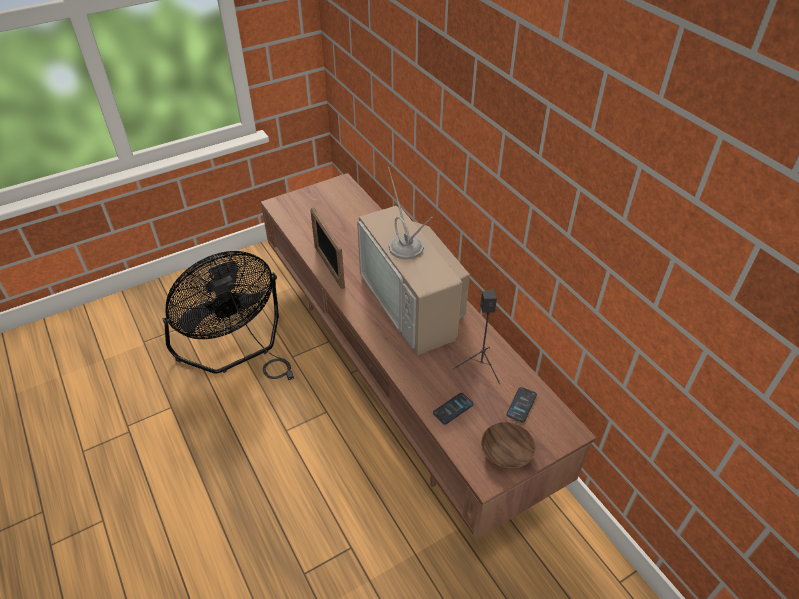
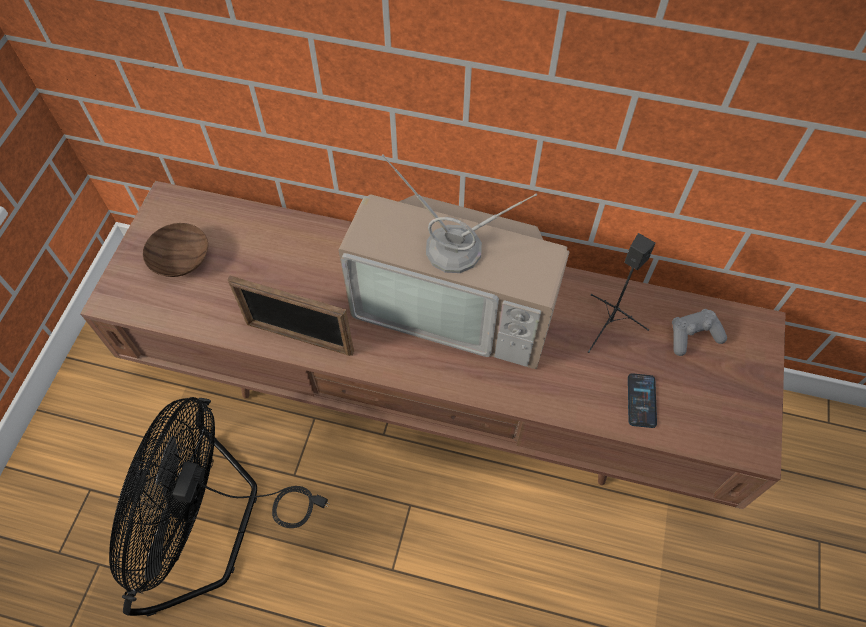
camera: 45 degrees left, 15 degrees up
brown bowl [481,422,536,469] -> brown bowl moved to [143,223,208,277]
phone [506,387,537,423] -> grey game controller [672,309,727,356]

